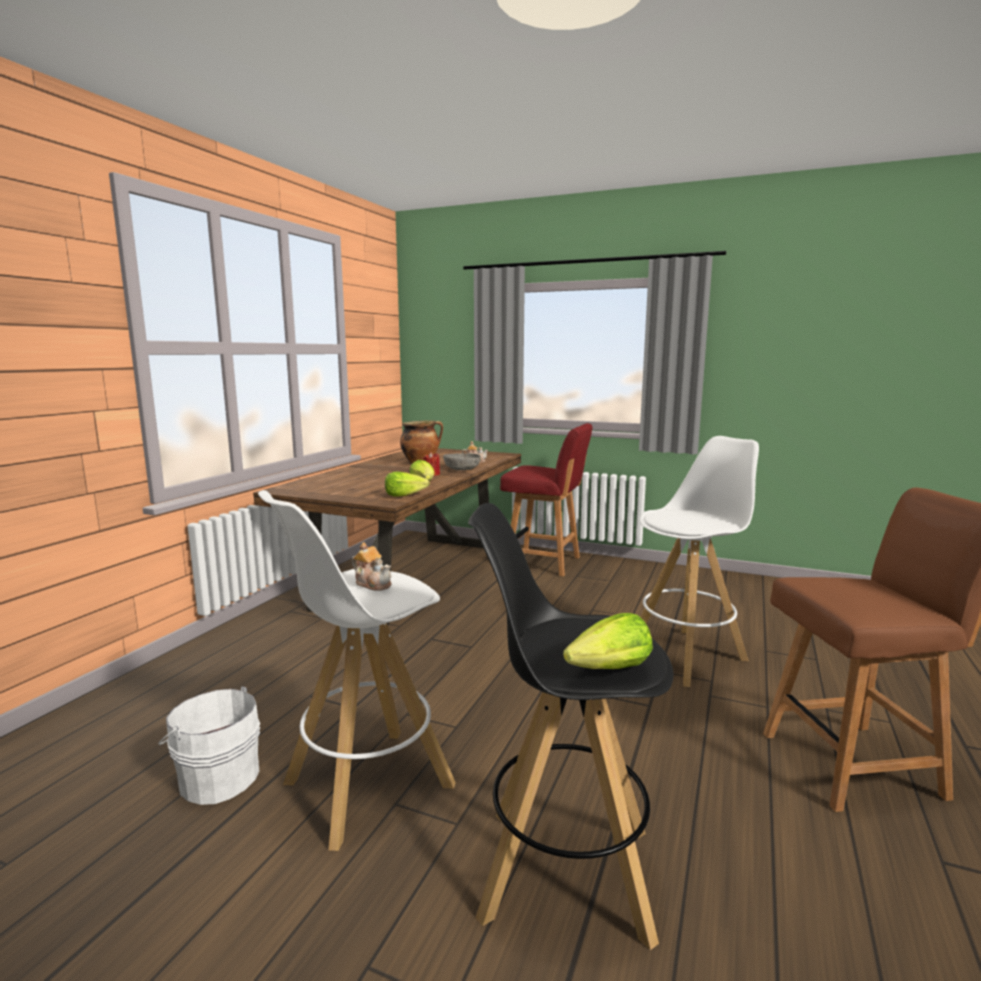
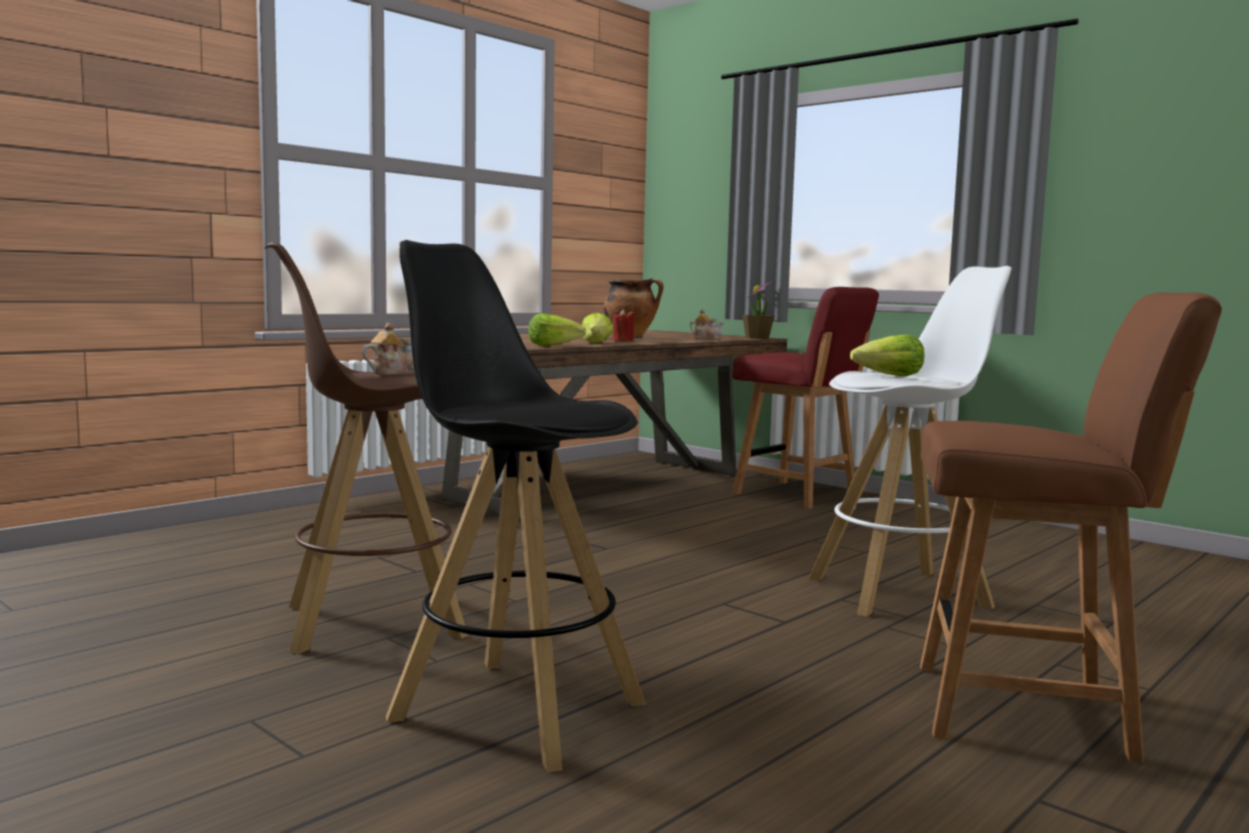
camera: 20 degrees right, 5 degrees down
white bucket [158,686,260,805] -> none
white stool [258,490,456,851] -> brown stool [264,242,468,654]
teapot [352,542,392,591] -> teapot turned 90 degrees counterclockwise [362,323,415,375]
grey bowl [443,453,481,470] -> none
lettuce [563,613,653,669] -> lettuce moved to [850,334,925,376]
none -> potted plant [742,281,774,339]

